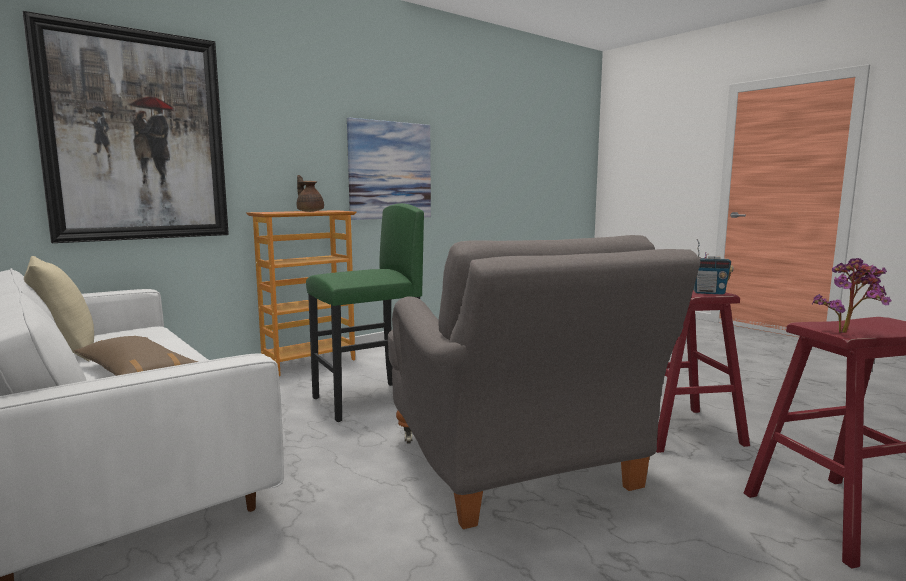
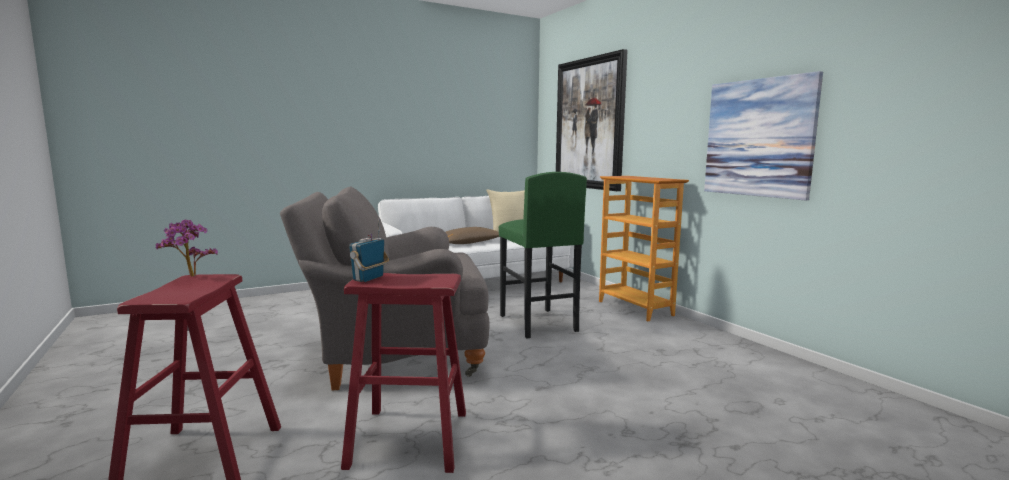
camera: 100 degrees right, 0 degrees up
brown teapot [297,175,324,212] -> none

